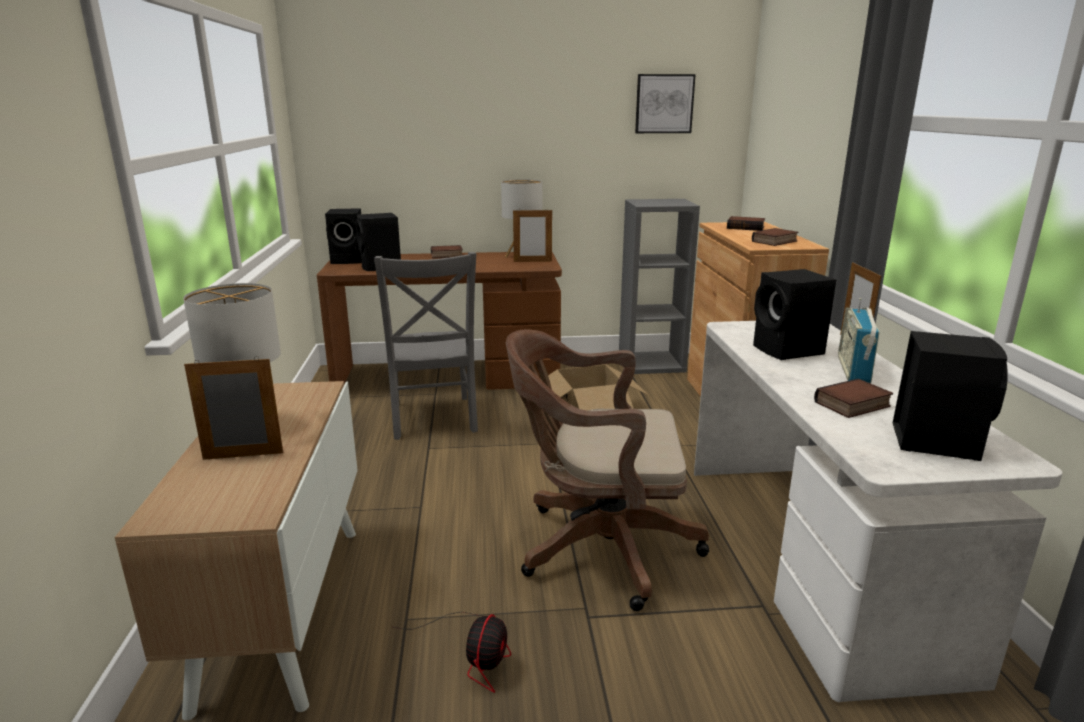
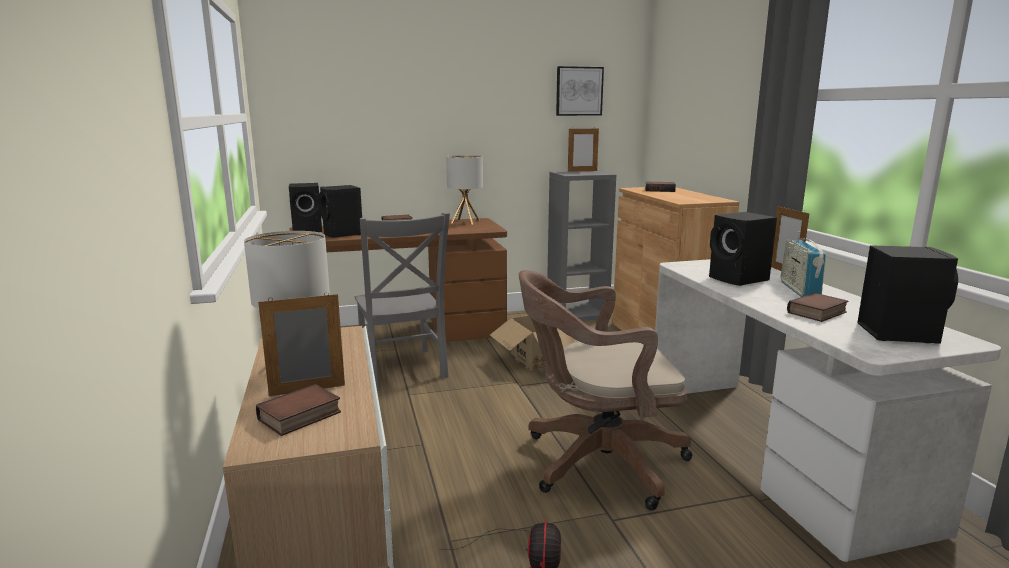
camera: 10 degrees left, 5 degrees down
picture frame [513,208,552,262] -> picture frame moved to [568,128,599,172]
book [752,228,798,246] -> book moved to [256,384,341,436]

